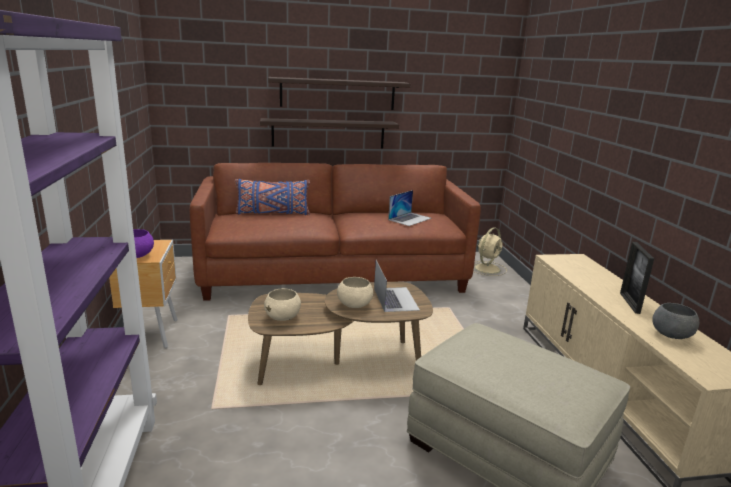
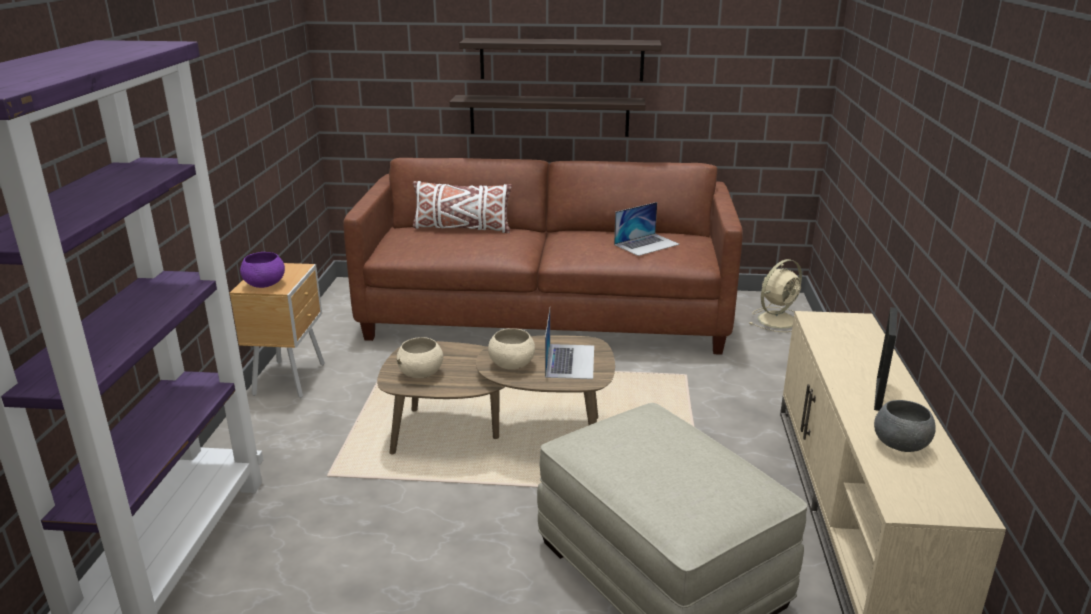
camera: 15 degrees right, 5 degrees up
blue pillow [235,179,310,215] -> white pillow [413,181,512,233]

